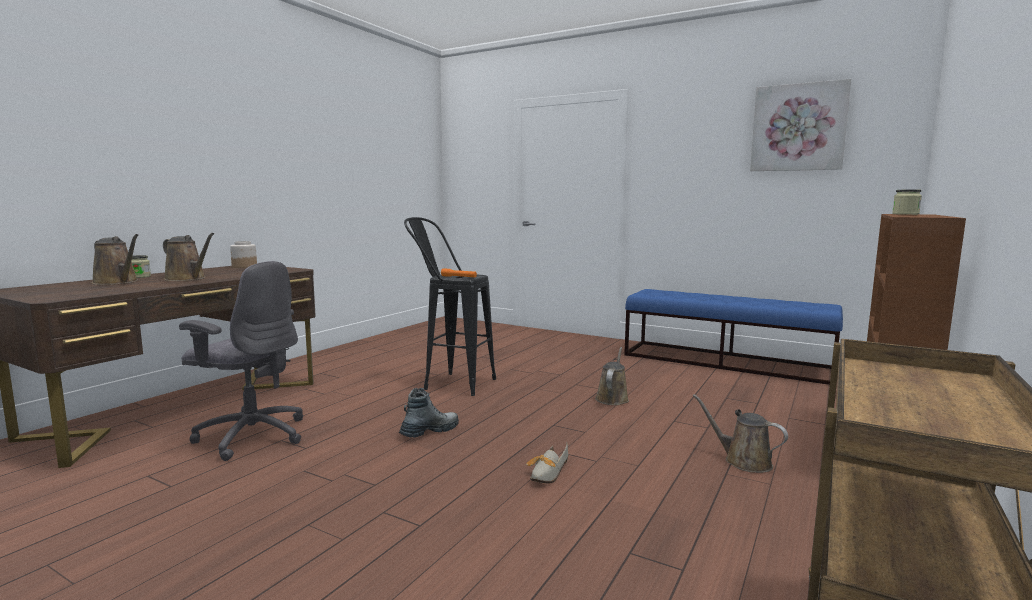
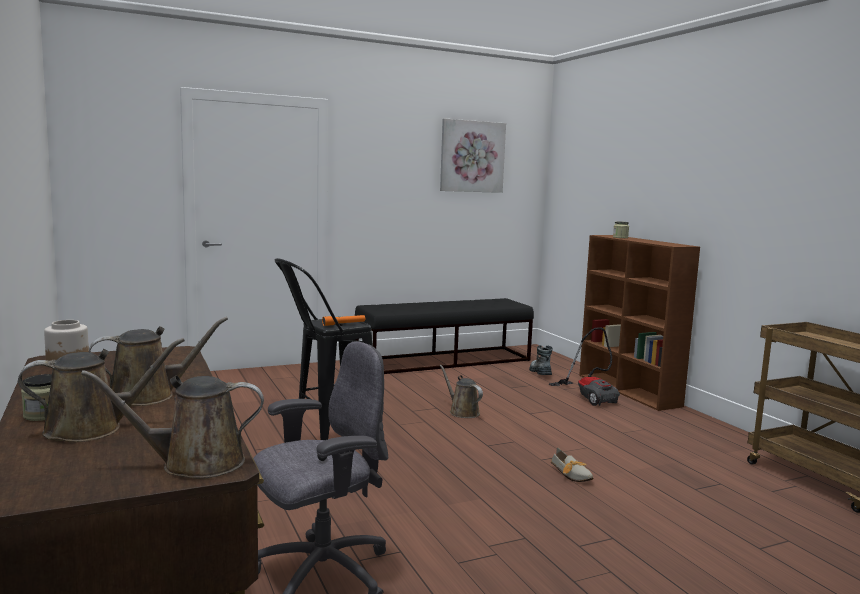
camera: 55 degrees left, 0 degrees up
boot [399,388,459,438] -> boot moved to [529,345,553,375]
blue bench [624,289,843,385] -> black bench [355,298,534,374]
brown watering can [693,394,788,473] -> brown watering can moved to [81,370,264,479]
none -> vacuum cleaner [548,327,620,406]

